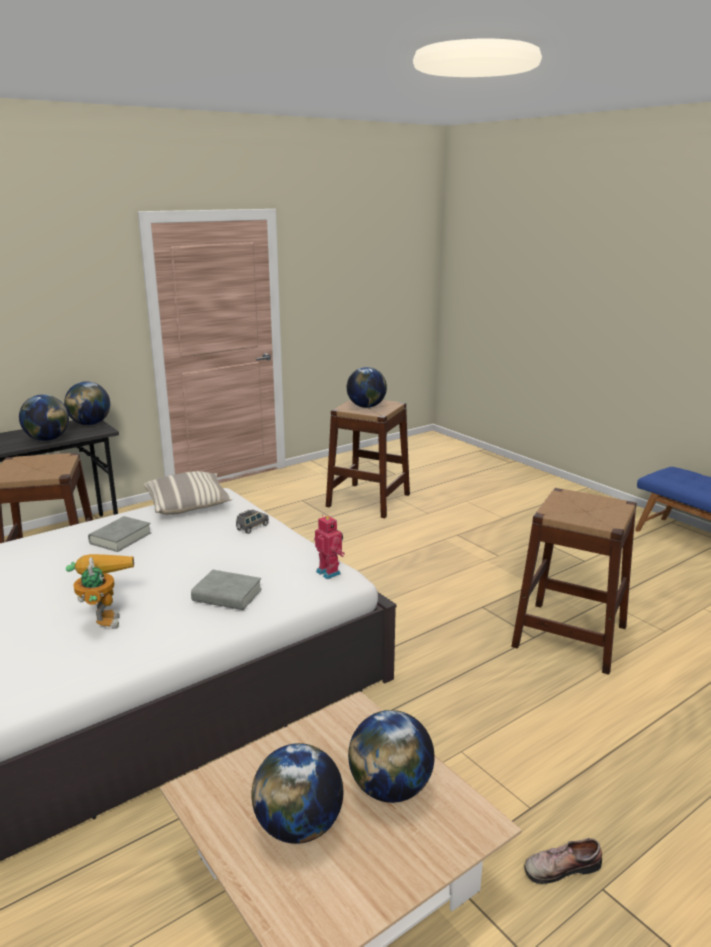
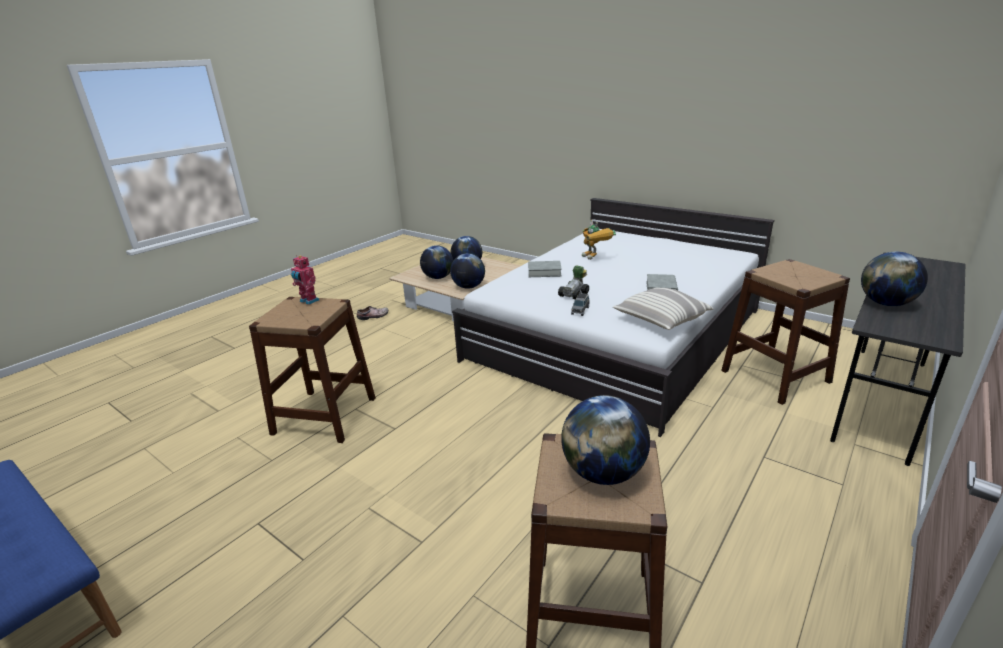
camera: 165 degrees right, 5 degrees up
globe [64,381,110,425] -> globe moved to [450,253,485,289]
toy robot [314,515,345,579] -> toy robot moved to [291,255,319,305]
none -> toy car [558,265,589,300]

